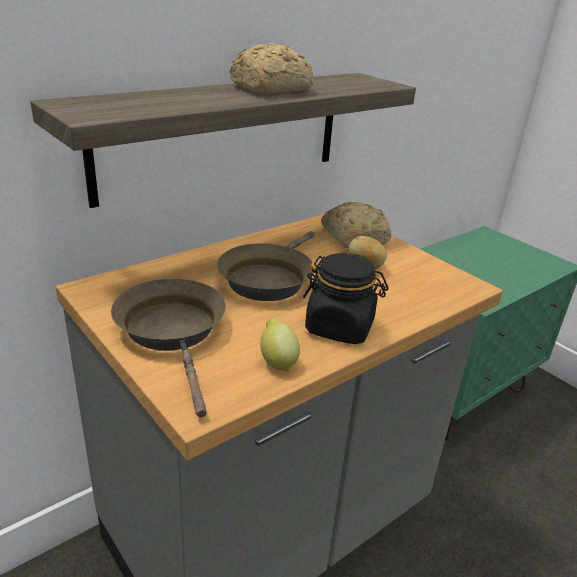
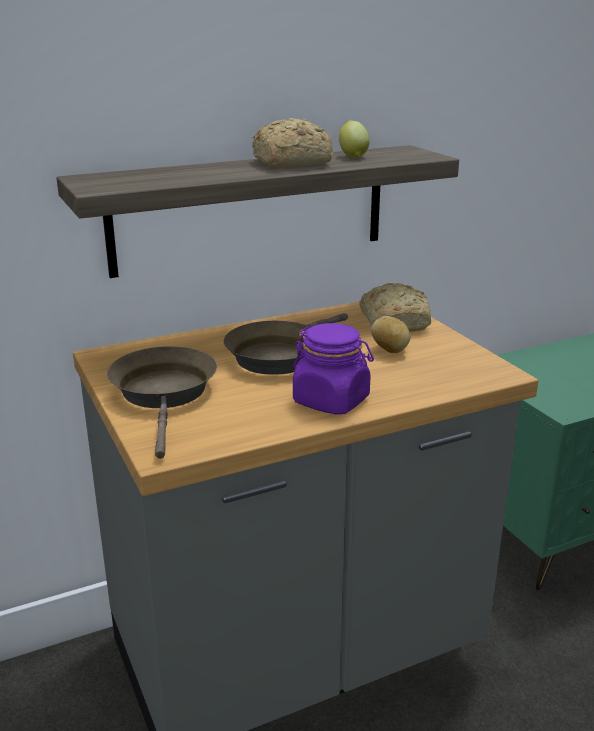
camera: 15 degrees right, 5 degrees down
lemon [260,317,300,372] -> lemon moved to [339,120,370,157]
black jar [303,253,389,344] -> purple jar [293,323,374,415]

